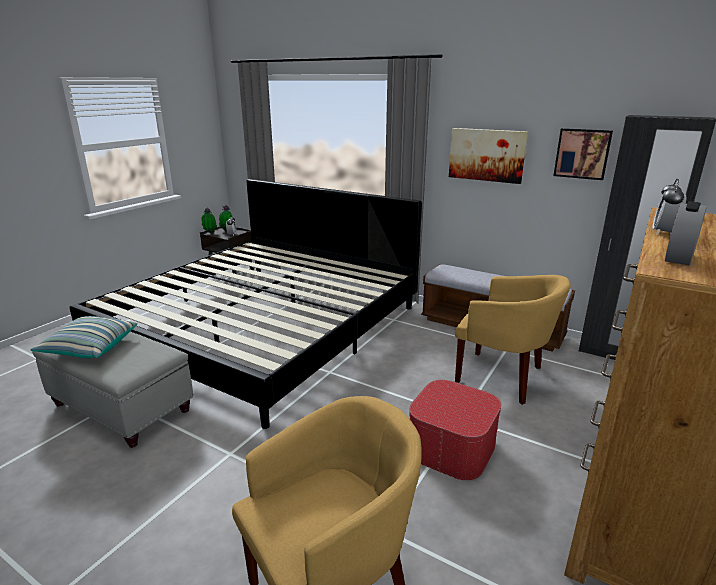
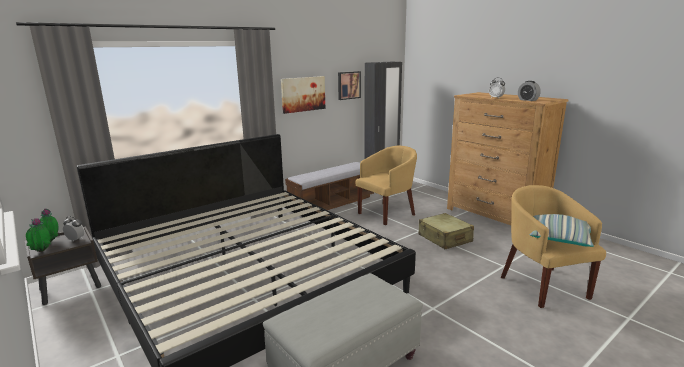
camera: 70 degrees left, 5 degrees down
pillow [31,316,137,358] -> pillow moved to [529,214,594,247]
ottoman [409,380,502,481] -> beige suitcase [419,213,474,249]

